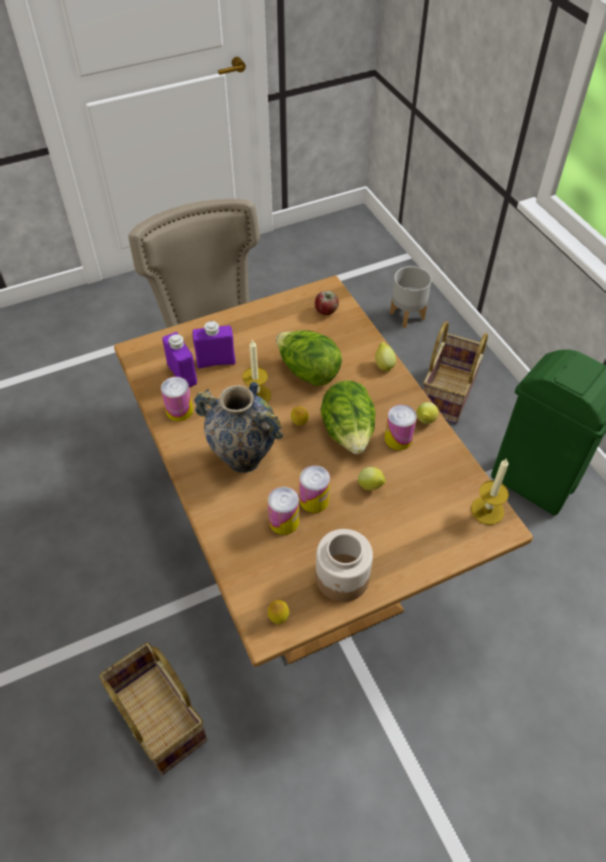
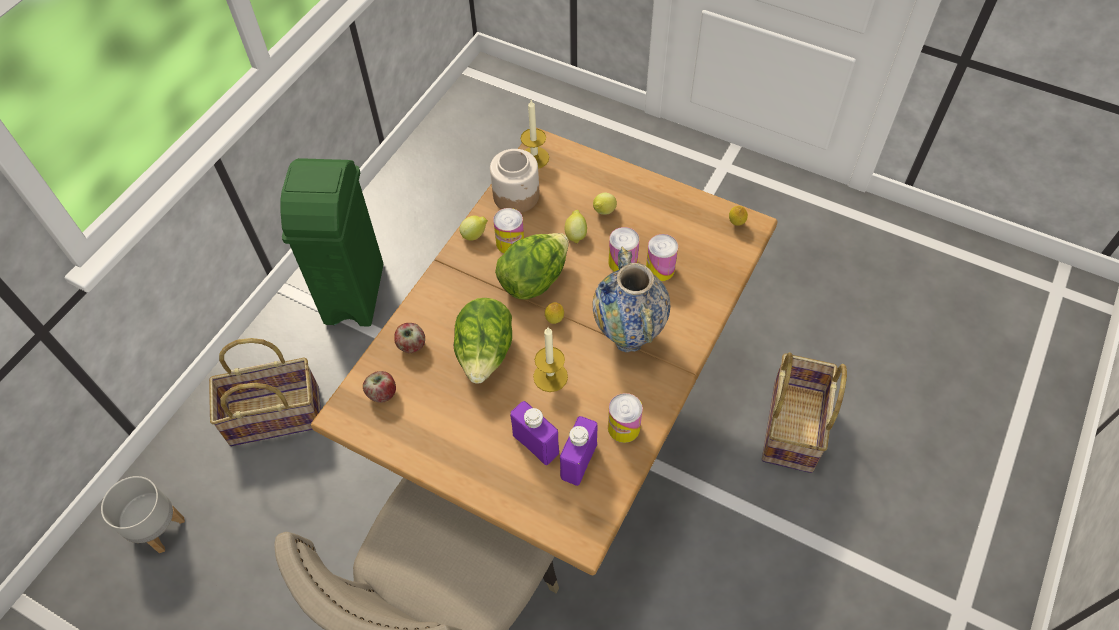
camera: 125 degrees left, 5 degrees up
jar [316,529,373,602] -> jar moved to [490,149,540,213]
lemon [375,342,396,372] -> lemon moved to [593,192,617,215]
none -> apple [394,323,425,353]

